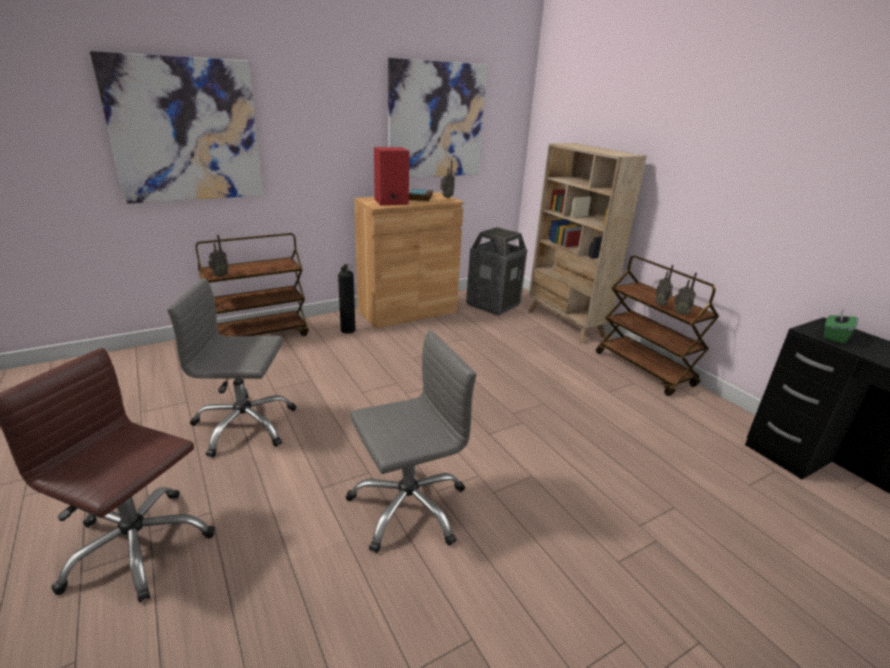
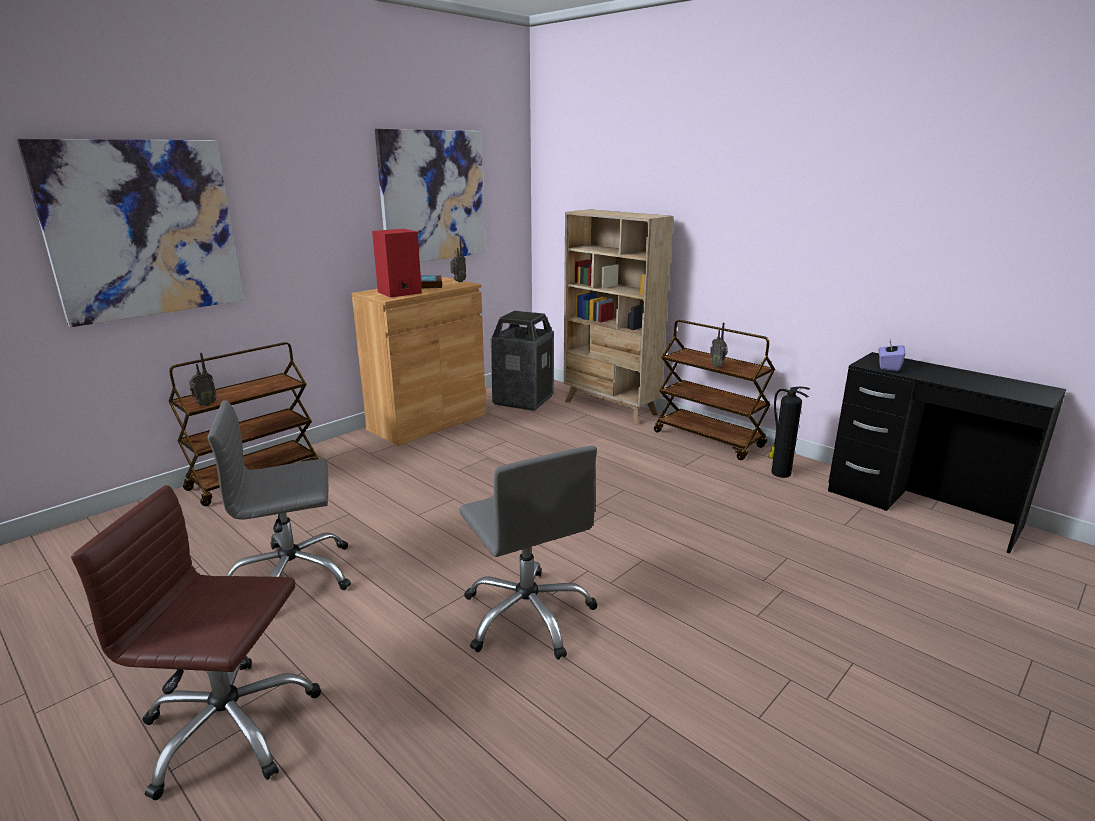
camera: 15 degrees left, 5 degrees down
fire extinguisher [338,264,355,334] -> fire extinguisher moved to [768,386,810,478]
grey office chair [346,330,477,553] -> grey office chair turned 105 degrees clockwise [459,446,597,660]
radio [674,273,697,315] -> none
green tissue box [824,309,858,344] -> purple tissue box [879,339,906,371]

